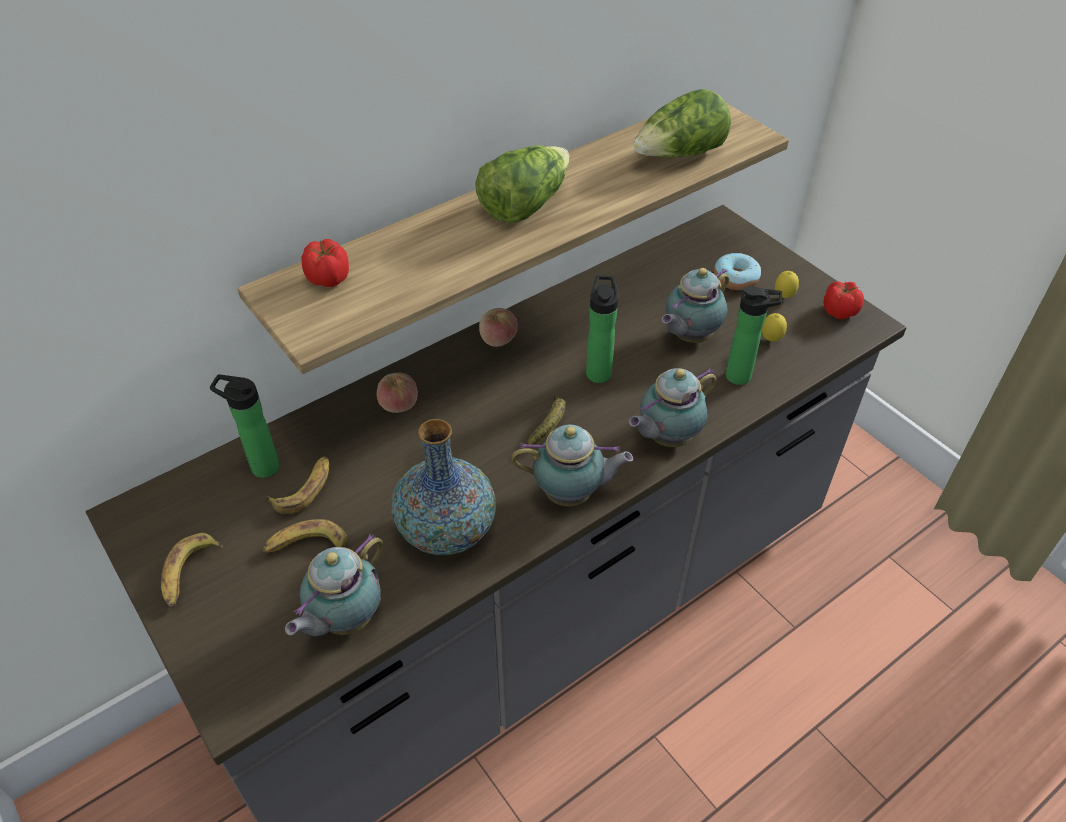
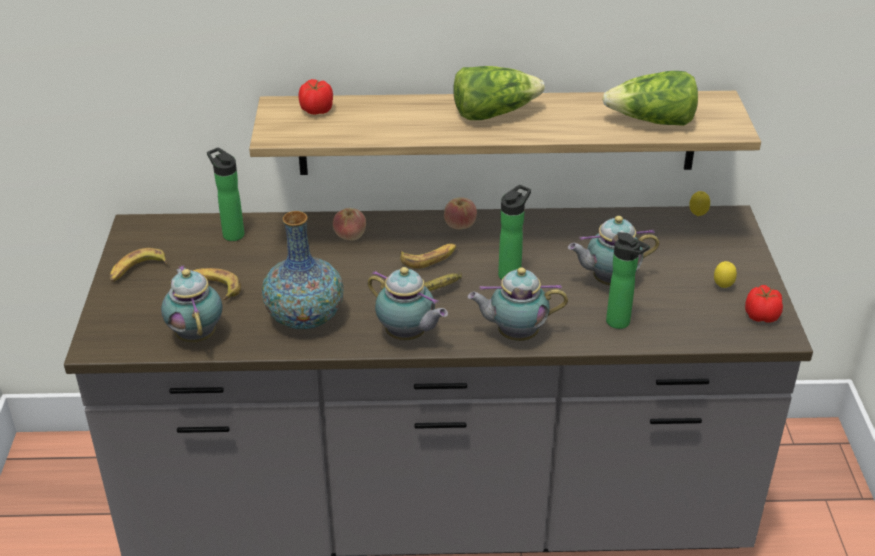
camera: 35 degrees right, 10 degrees down
banana [267,457,329,514] -> banana moved to [400,244,456,269]
teapot [285,533,383,636] -> teapot turned 90 degrees clockwise [161,265,222,342]
donut [714,253,761,290] -> none
lemon [762,313,787,342] -> lemon moved to [689,191,710,216]

